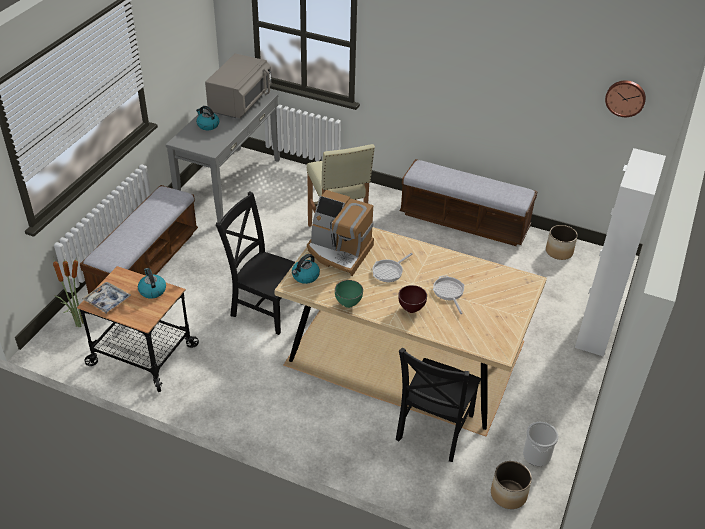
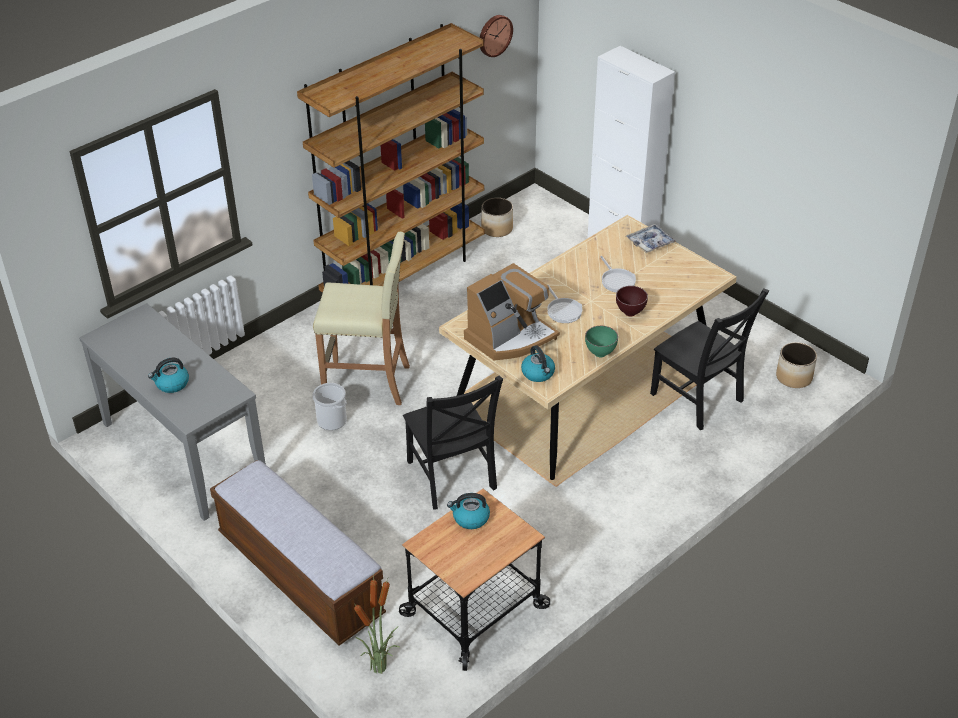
camera: 65 degrees left, 0 degrees up
tray [82,282,131,314] -> tray moved to [626,224,676,253]
grey microwave [205,54,272,118] -> none
black chair [216,191,303,335] -> black chair turned 75 degrees counterclockwise [403,376,503,510]
bench [400,159,538,246] -> brown bookcase [297,23,485,293]
frying pan [433,275,464,314] -> frying pan turned 120 degrees counterclockwise [600,256,636,293]
bucket [523,422,559,466] -> bucket moved to [312,383,347,430]

